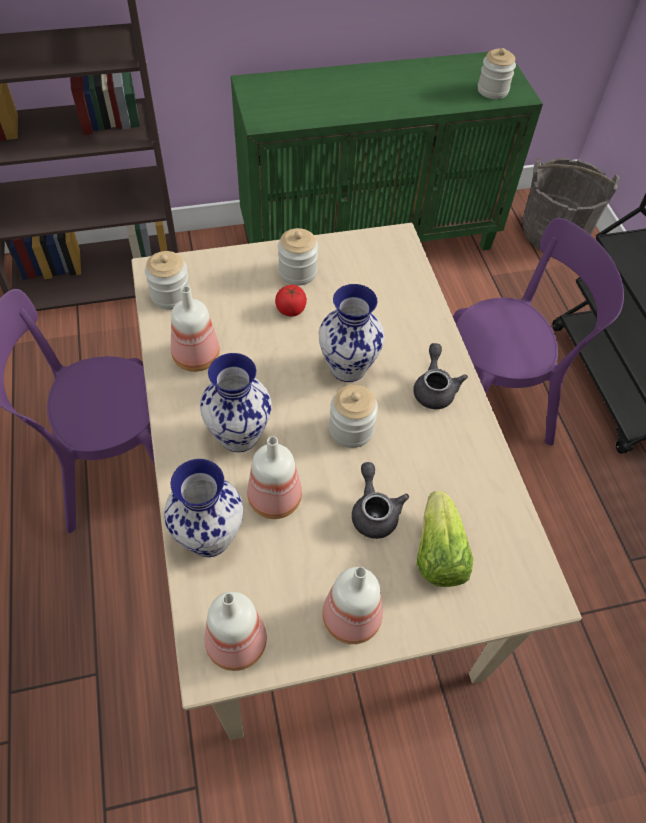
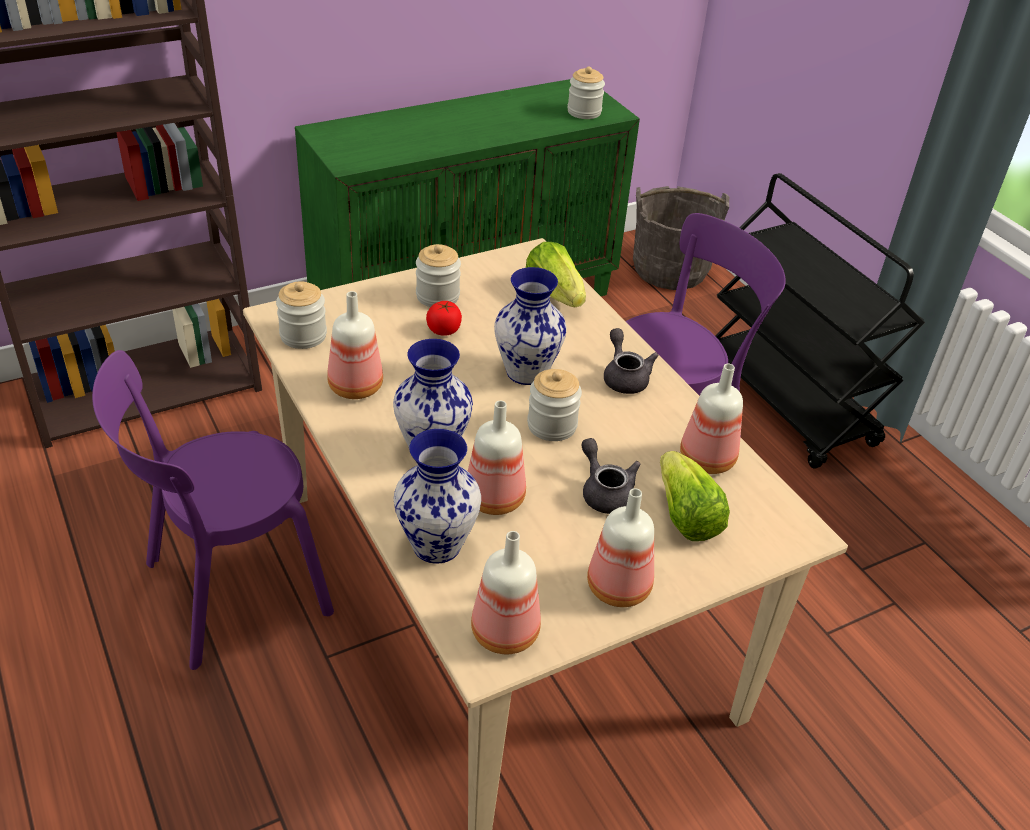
camera: 15 degrees left, 15 degrees down
none -> lettuce [526,242,586,307]
none -> bottle [680,364,743,474]

